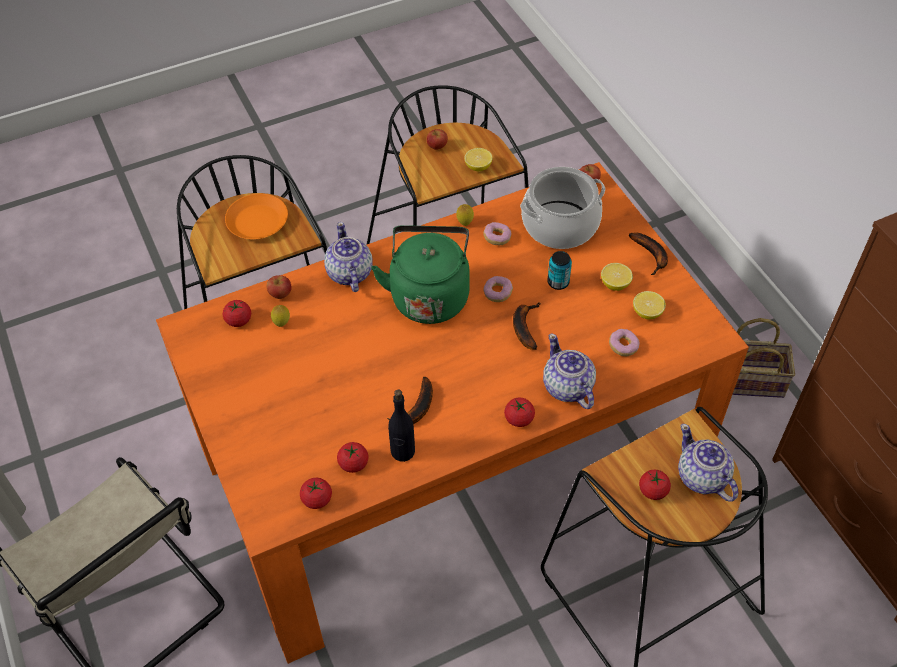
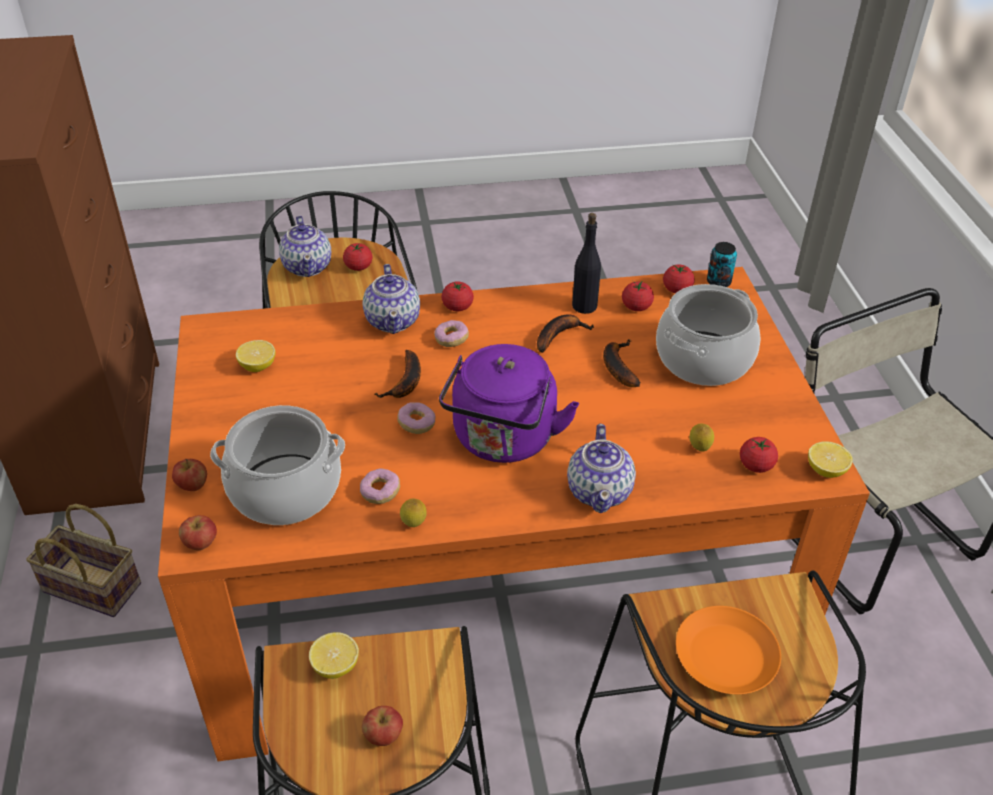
camera: 165 degrees left, 10 degrees down
apple [267,275,292,299] -> apple moved to [172,459,207,491]
green kettle [371,225,470,324] -> purple kettle [439,344,579,463]
can [547,251,572,290] -> can moved to [707,242,737,287]
lemon [601,263,633,291] -> lemon moved to [808,441,853,478]
donut [609,329,640,356] -> donut moved to [434,320,469,347]
banana [629,233,668,275] -> banana moved to [603,339,641,387]
none -> cooking pot [656,284,761,386]

